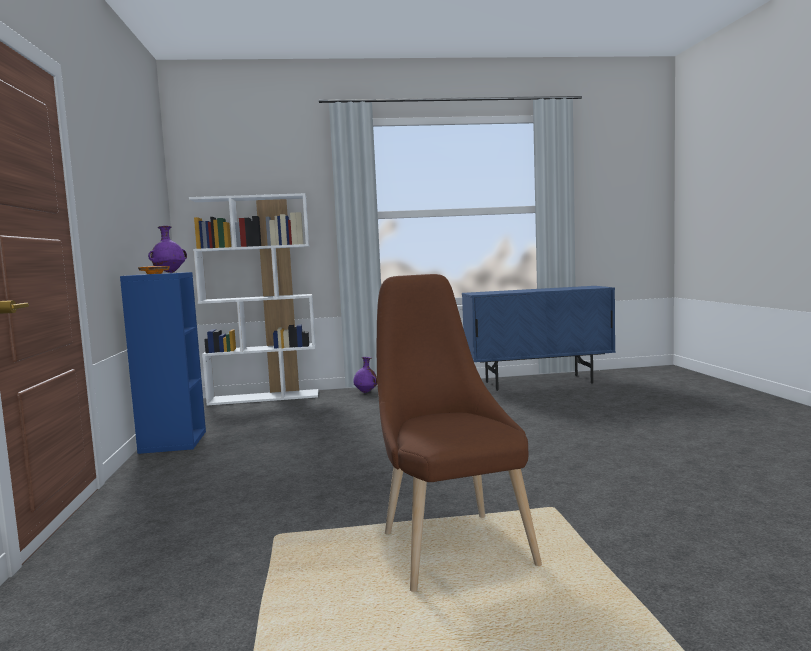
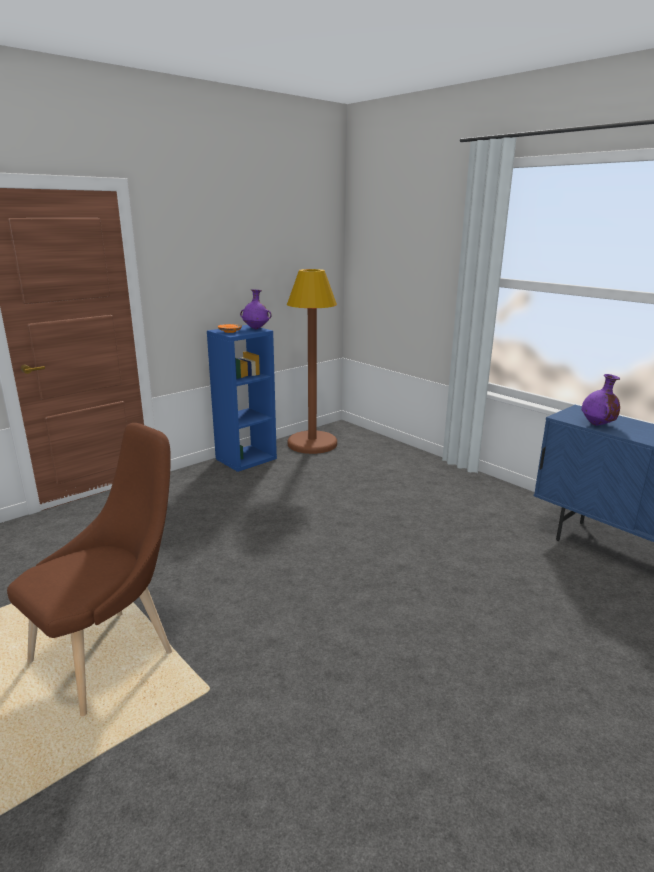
camera: 55 degrees right, 15 degrees up
white bookcase [189,193,318,405] -> none
purple vase [353,357,377,393] -> purple vase moved to [581,374,620,426]
none -> brown floor lamp [287,269,337,454]

